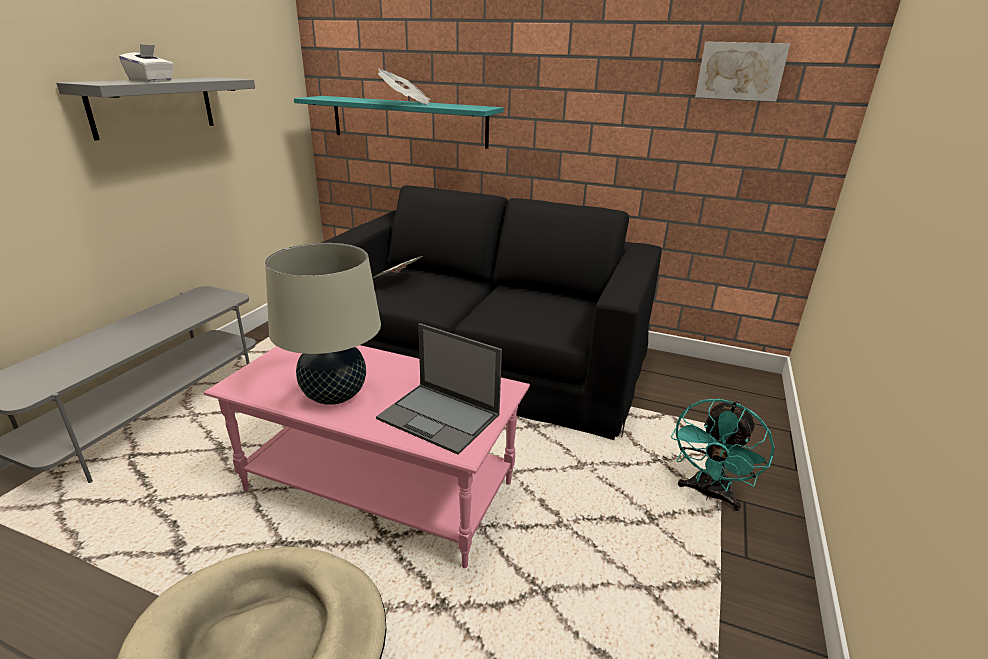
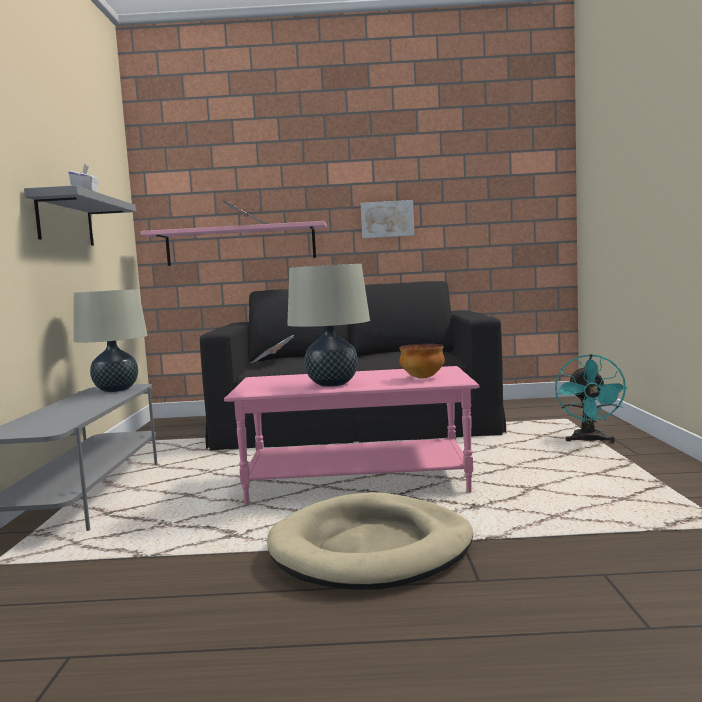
camera: 20 degrees left, 20 degrees down
turquoise shelf [294,96,503,149] -> pink shelf [140,221,327,266]
laptop [376,323,502,455] -> bowl [399,344,445,379]
picture [695,41,790,102] -> picture moved to [361,200,414,238]
none -> beige table lamp [73,289,148,392]

